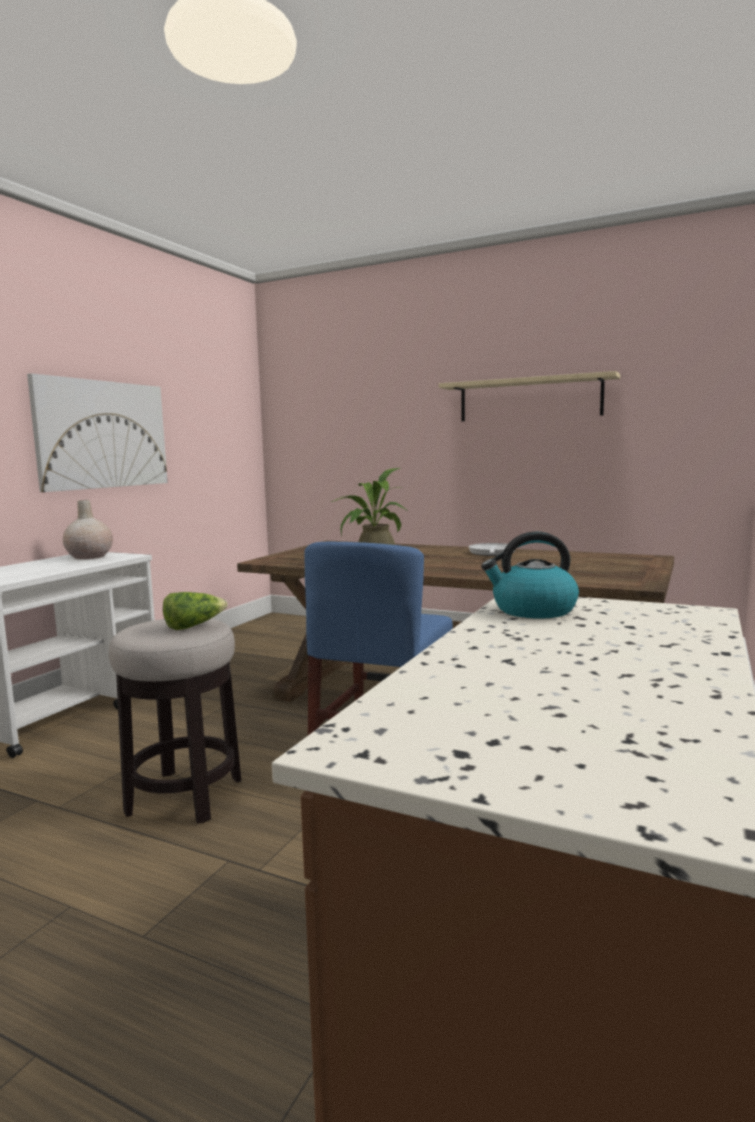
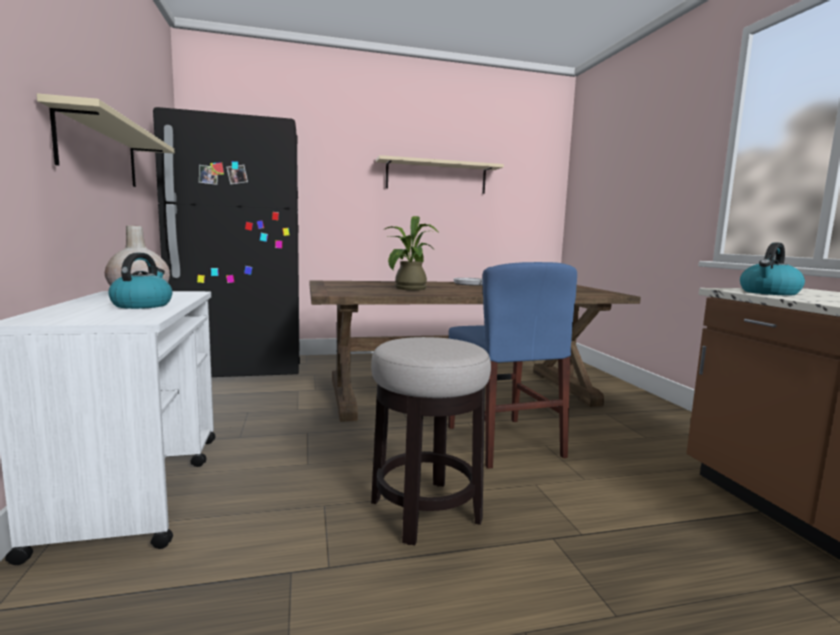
camera: 40 degrees left, 0 degrees up
picture [27,373,168,492] -> beige shelf [36,93,174,187]
lettuce [163,592,227,630] -> none
none -> kettle [108,252,172,309]
none -> black fridge [153,107,300,377]

